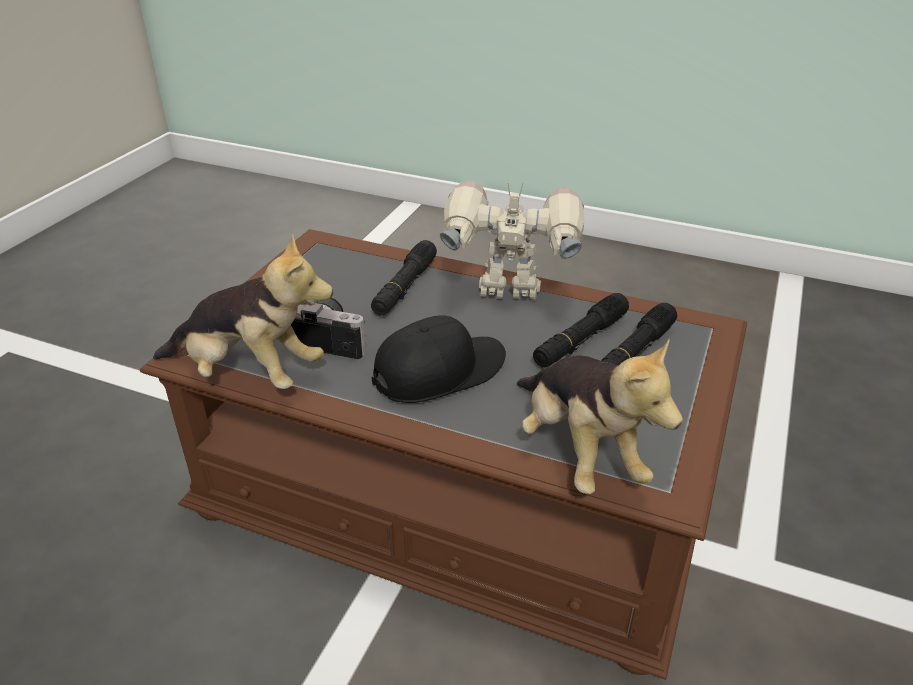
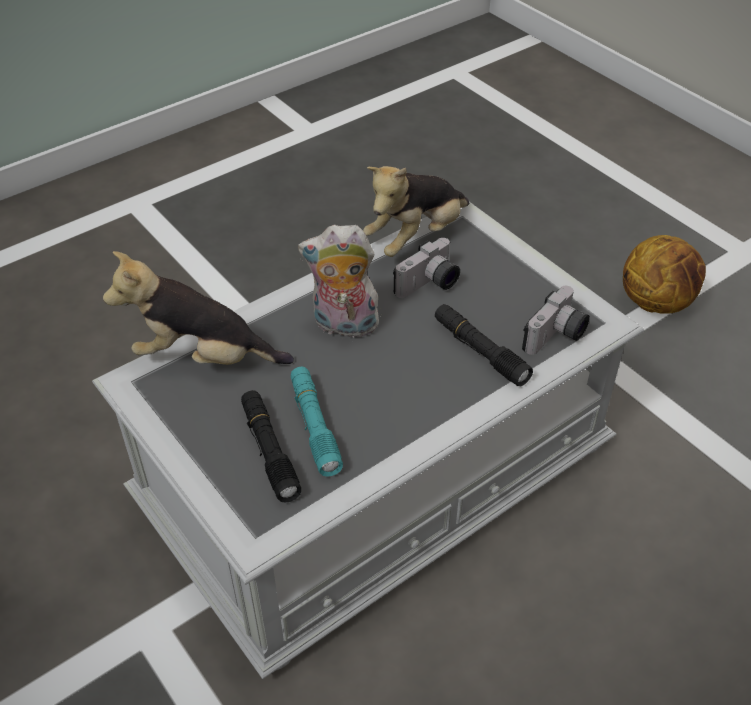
camera: 120 degrees right, 10 degrees up
brown coffee table [140,229,747,680] -> white coffee table [92,202,645,679]
black cap [372,315,506,403] -> plush toy [298,225,384,338]
toy robot [440,181,584,300] -> none
black flashlight [533,293,629,368] -> turquoise flashlight [291,367,343,477]
none -> camera [522,286,590,355]
none -> basketball [623,235,706,314]

